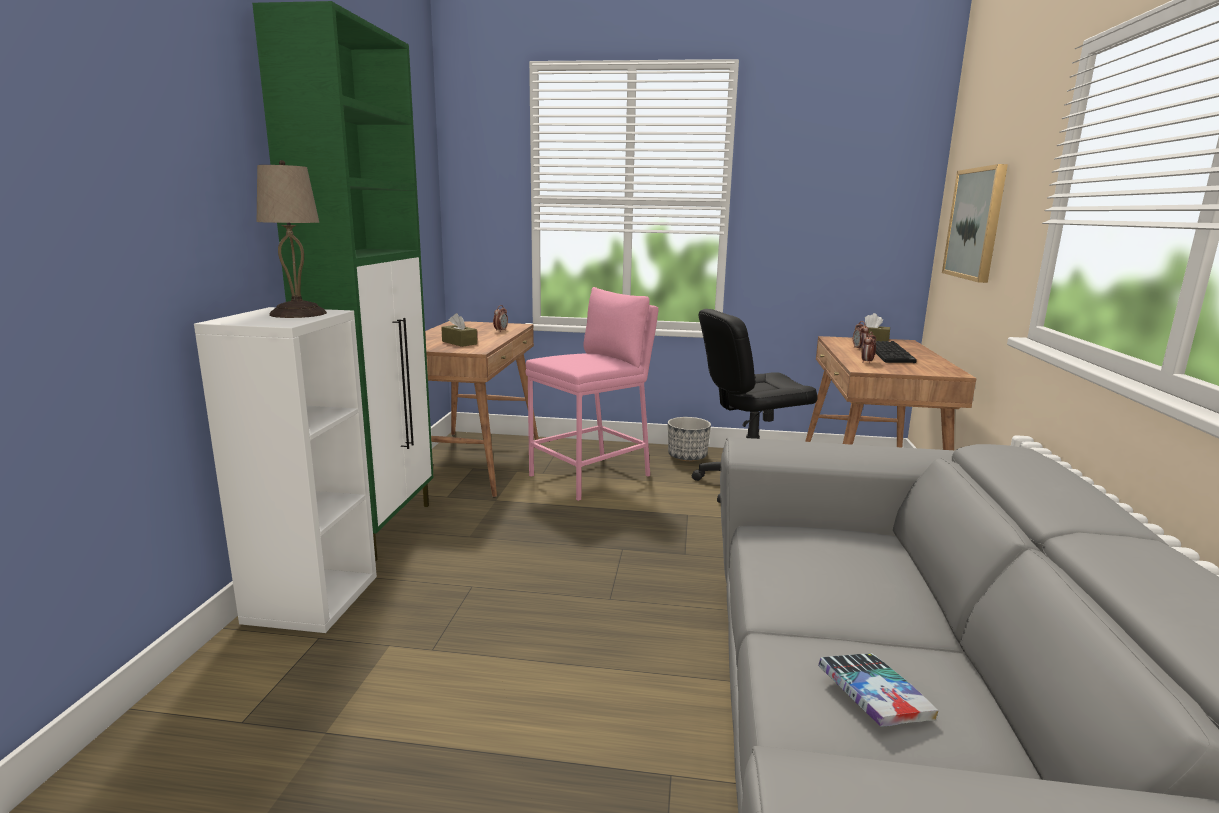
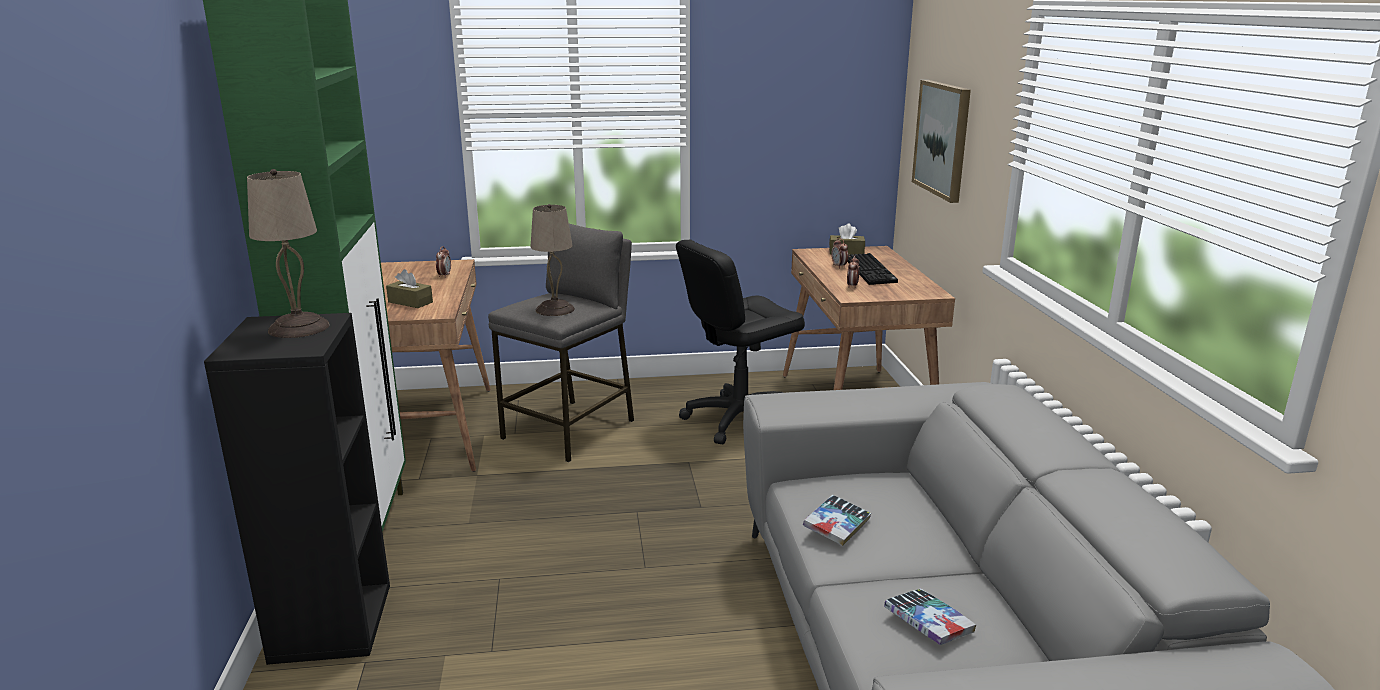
camera: 15 degrees left, 5 degrees up
white bookcase [194,307,377,633] -> black bookcase [204,313,390,665]
pink stool [525,287,659,501] -> grey stool [488,224,634,462]
planter [668,417,711,461] -> none
none -> beige table lamp [530,204,575,316]
none -> book [803,495,871,546]

